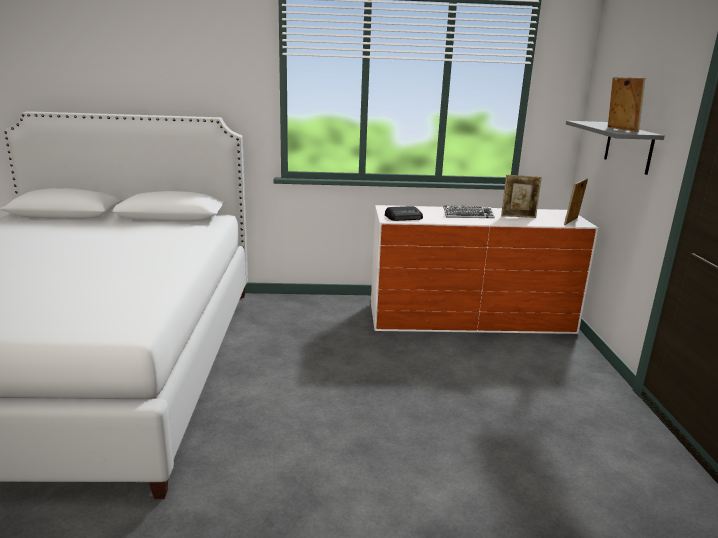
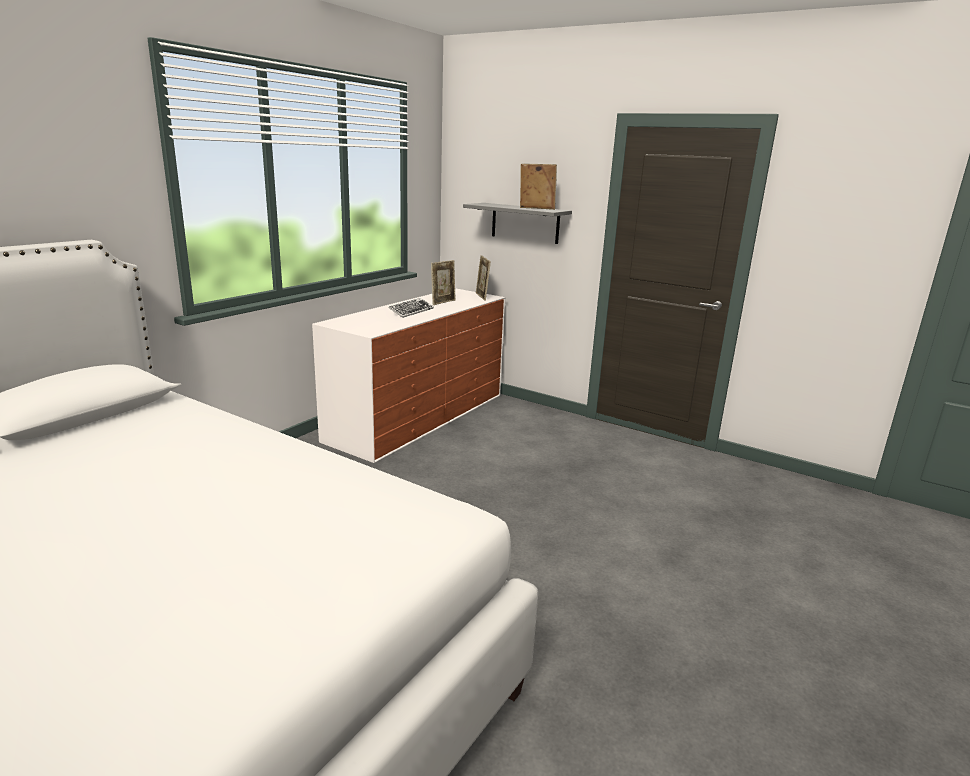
camera: 55 degrees left, 0 degrees up
radio [385,206,423,221] -> none

